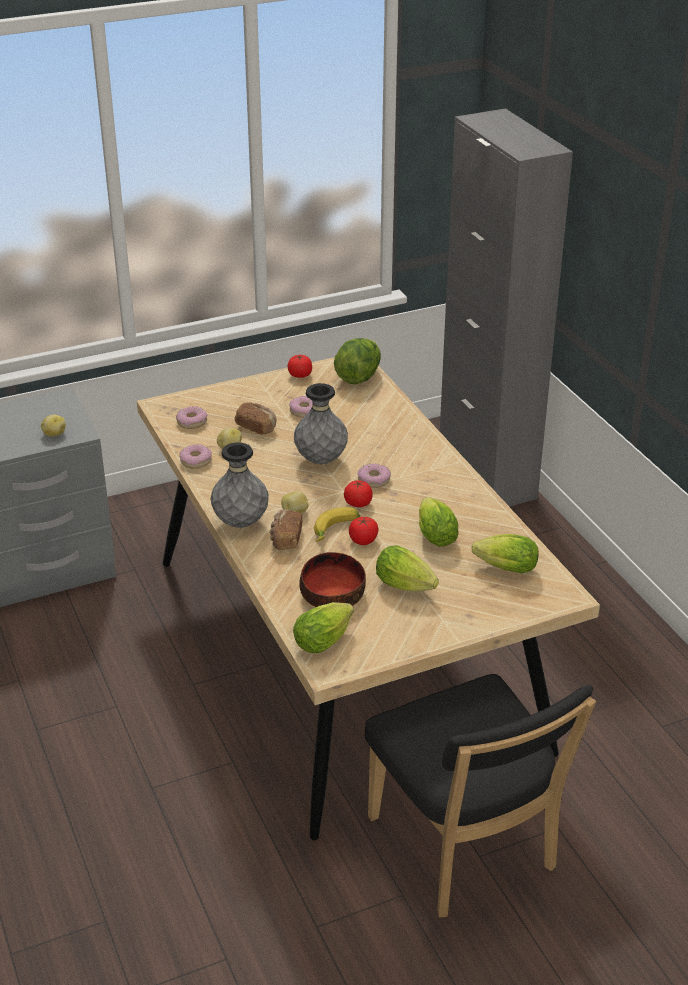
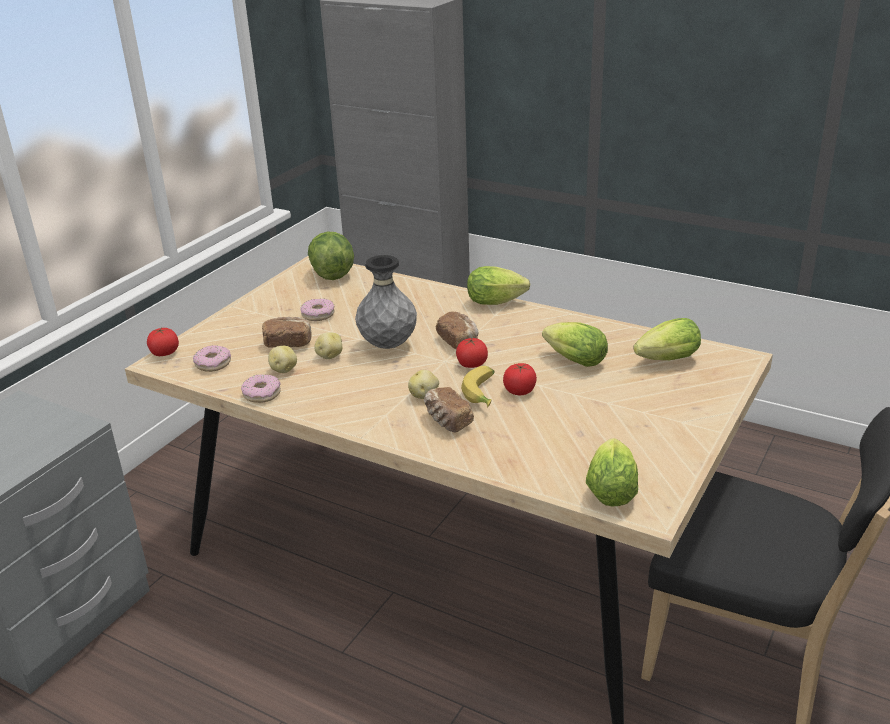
camera: 35 degrees left, 5 degrees down
potato [41,414,66,437] -> potato moved to [314,332,342,359]
grey vase [211,442,269,528] -> none
tomato [288,355,312,378] -> tomato moved to [147,327,179,356]
bowl [299,552,366,607] -> none
donut [357,463,391,488] -> bread [436,311,479,349]
lettuce [376,545,439,591] -> lettuce moved to [467,266,530,305]

